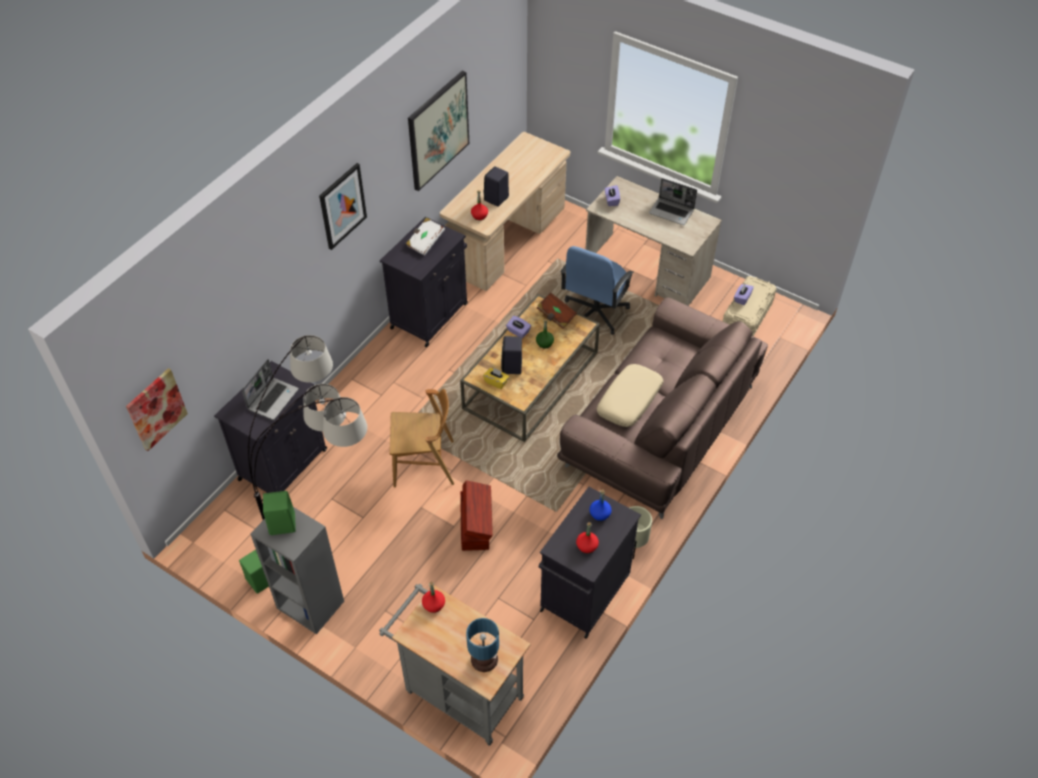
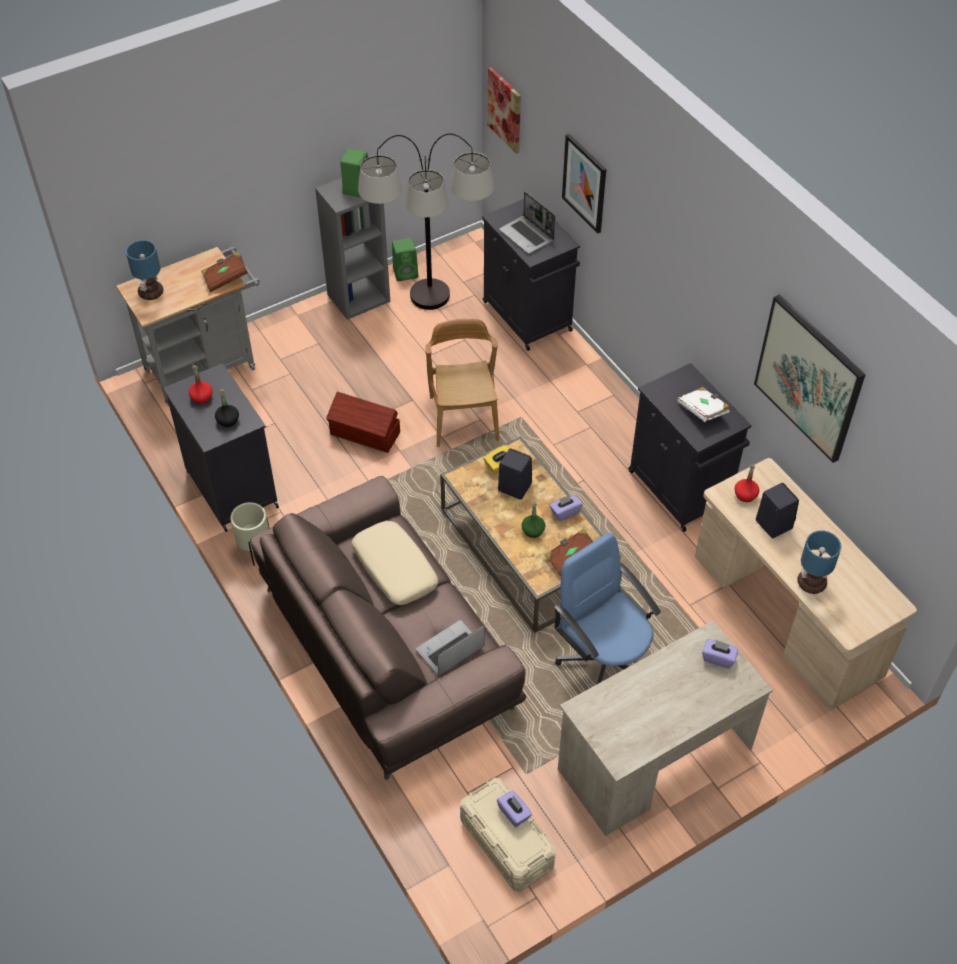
camera: 115 degrees right, 0 degrees up
picture [319,163,367,250] -> picture moved to [562,133,606,233]
brown chair [389,389,454,487] -> brown chair turned 150 degrees clockwise [425,319,499,447]
red bottle [422,582,445,613] -> brown book [201,252,248,292]
blue bottle [590,489,612,521] -> black bottle [215,389,239,427]
laptop [649,178,697,225] -> laptop moved to [416,620,484,676]
none -> table lamp [798,530,842,594]

